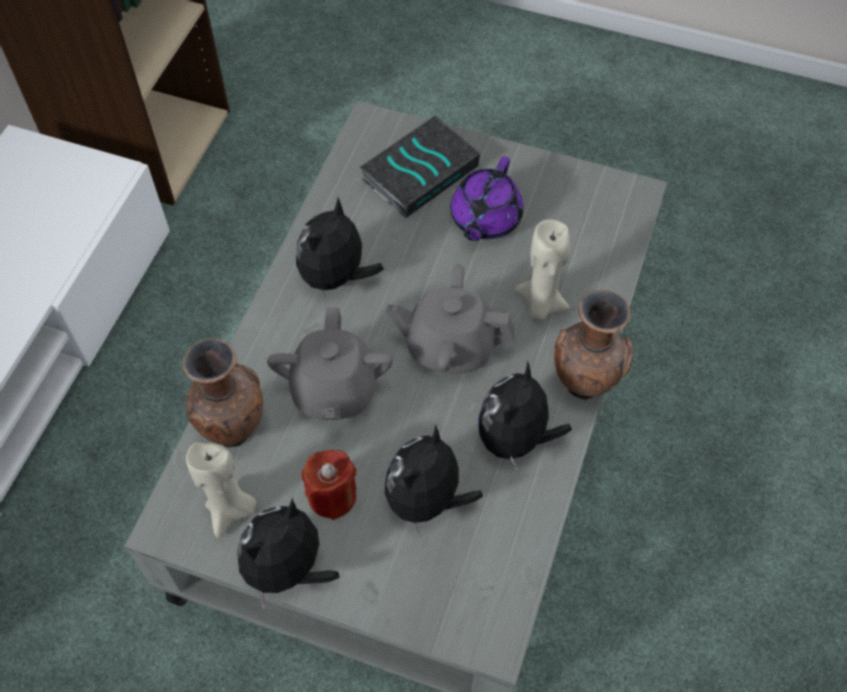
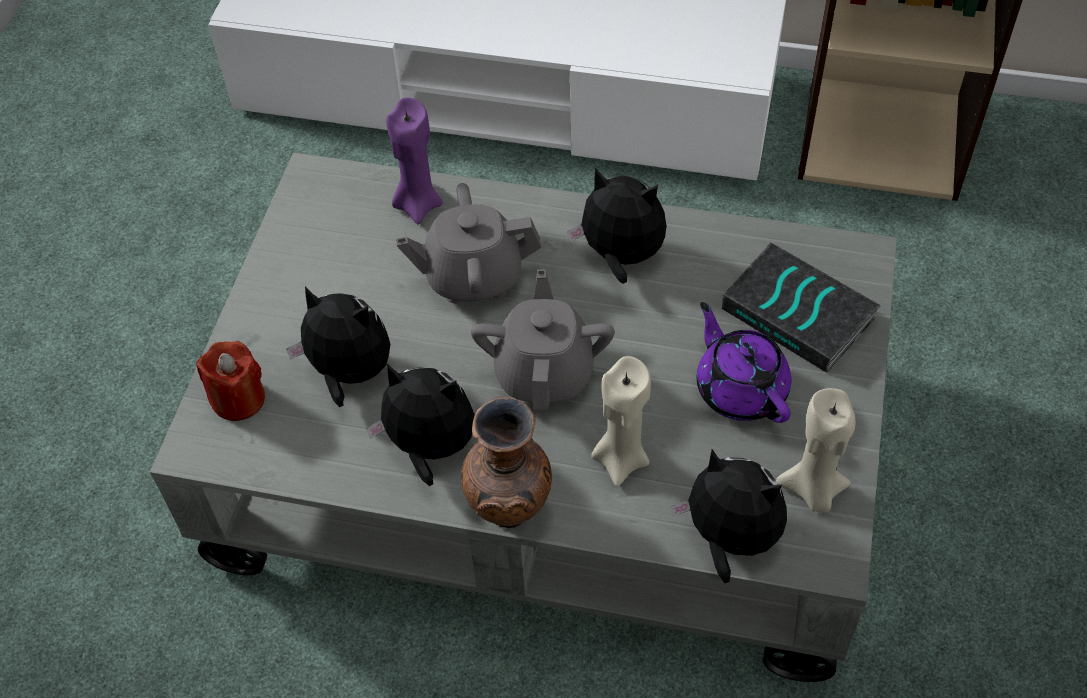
camera: 85 degrees right, 5 degrees down
brown vase [183,338,263,447] -> purple candle [386,98,443,224]
beige candle [186,443,256,538] -> beige candle moved to [776,388,855,512]
plush toy [237,498,340,610] -> plush toy moved to [671,449,787,583]
red candle [302,450,356,520] -> red candle moved to [197,341,265,421]
purple teapot [451,156,523,241] -> purple teapot turned 45 degrees clockwise [697,302,791,423]

